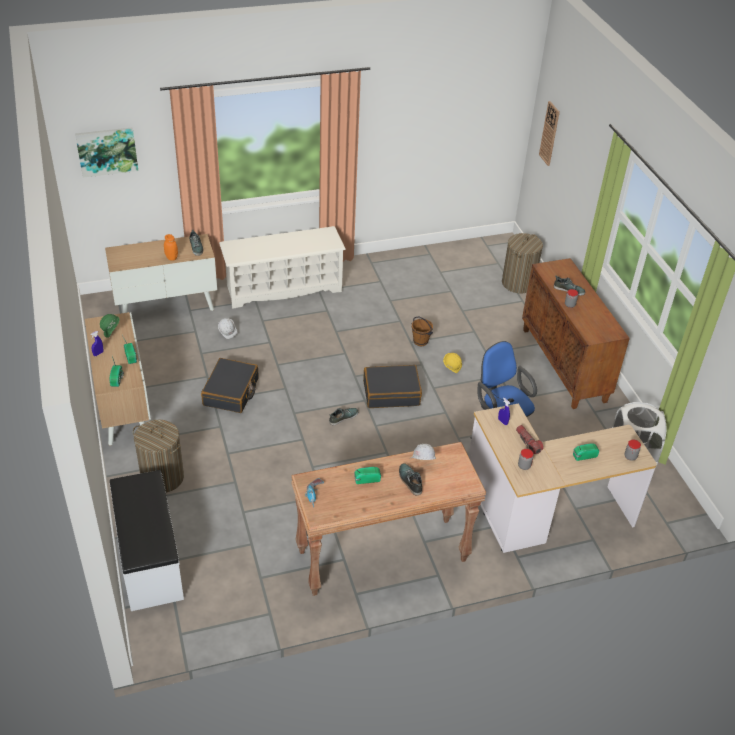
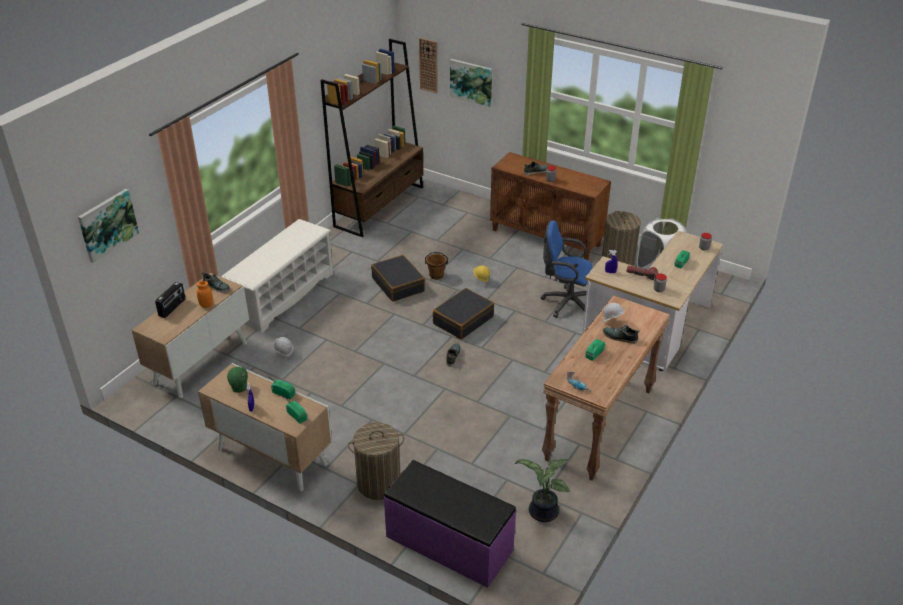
camera: 40 degrees left, 5 degrees down
white bench [110,470,184,611] -> purple bench [384,460,517,588]
black suitcase [201,358,259,413] -> black suitcase moved to [371,255,425,302]
laundry basket [502,233,543,293] -> laundry basket moved to [602,211,641,266]
none -> radio [155,282,185,318]
none -> brown bookcase [320,39,424,237]
none -> picture [450,59,492,107]
none -> potted plant [515,459,570,522]

